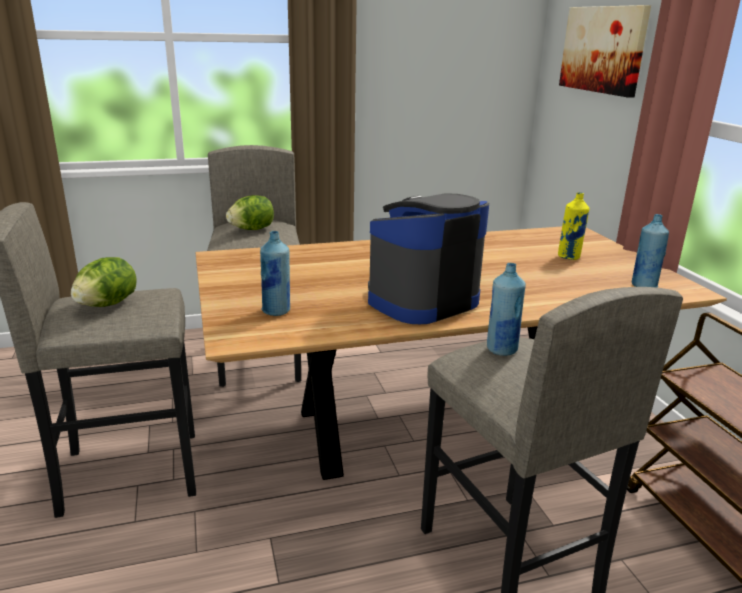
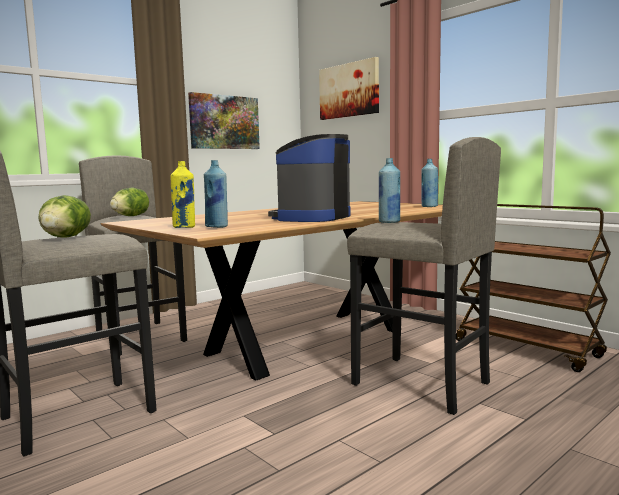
camera: 25 degrees left, 15 degrees down
yellow bottle [558,192,589,260] -> yellow bottle moved to [171,161,195,228]
none -> picture [188,92,260,149]

